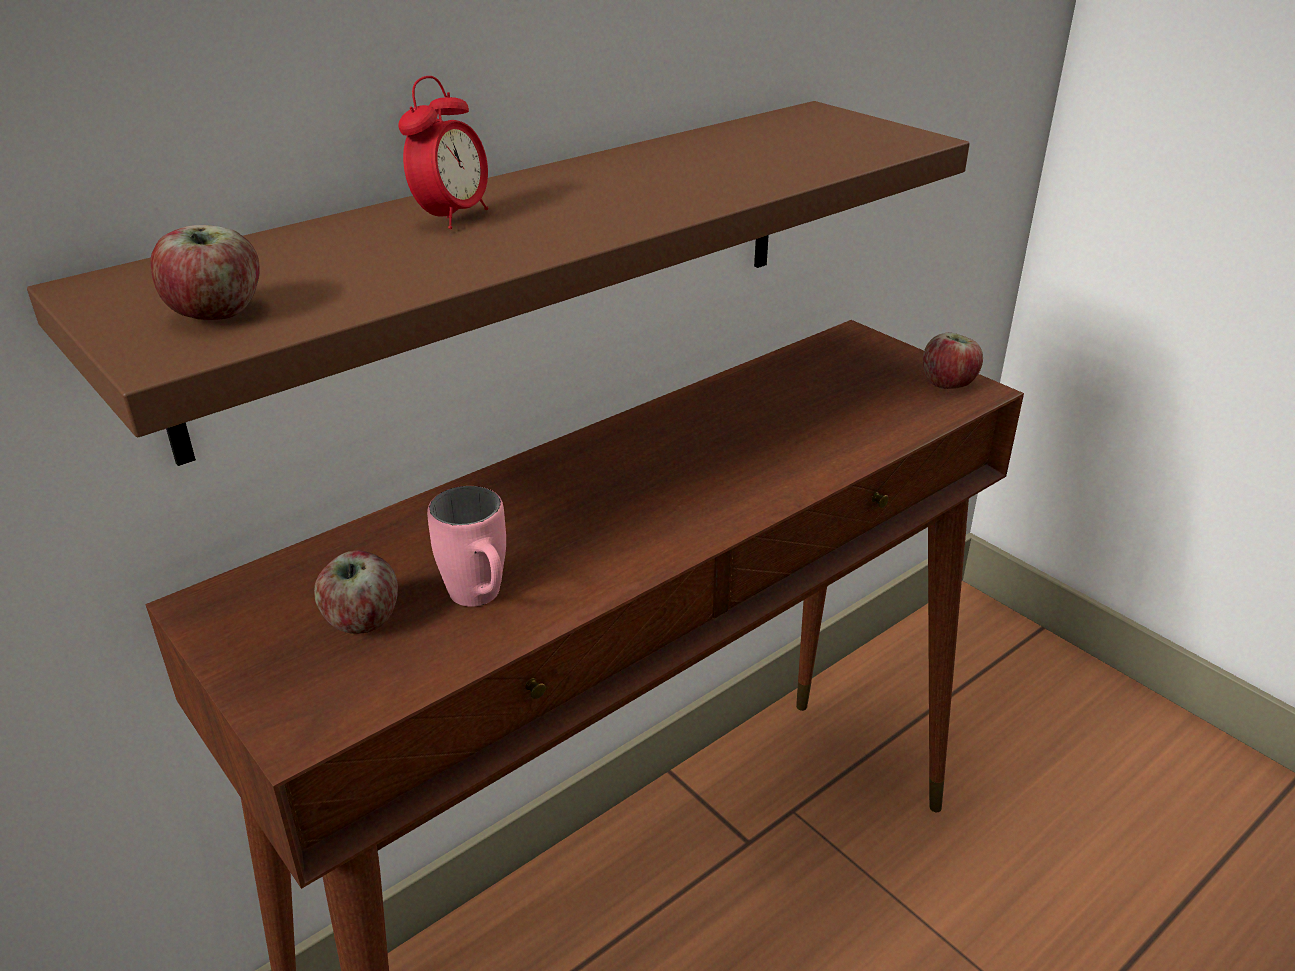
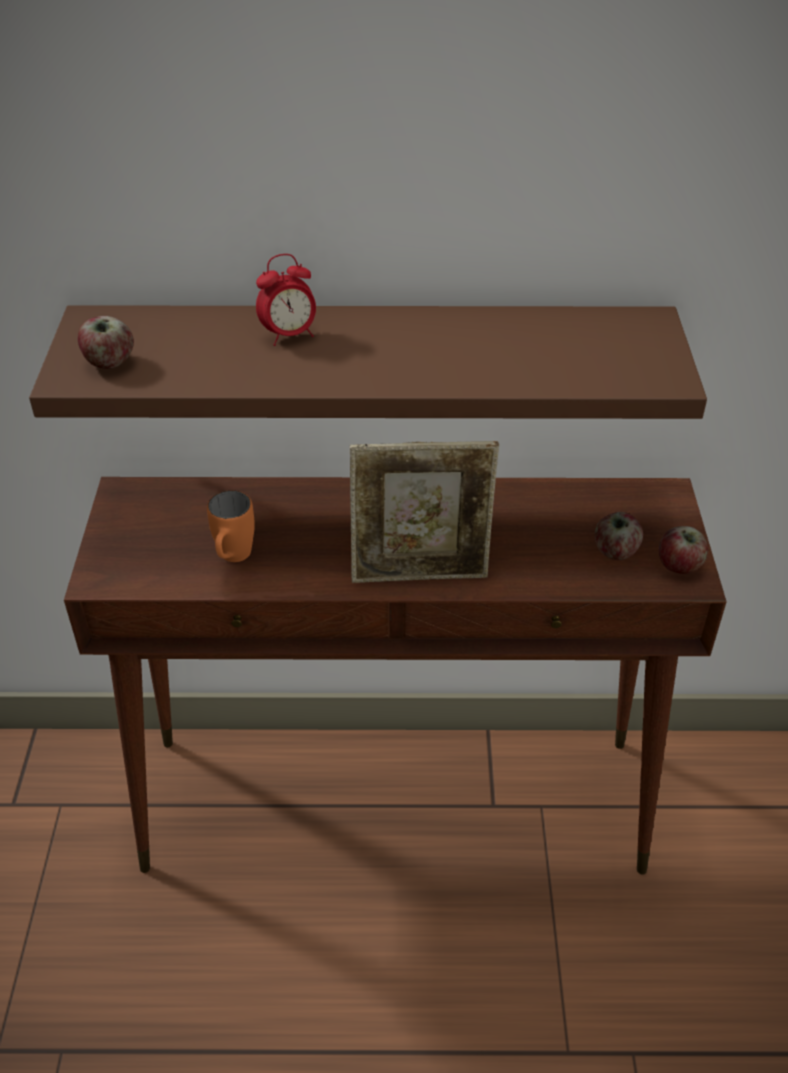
camera: 40 degrees right, 10 degrees up
apple [314,550,398,634] -> apple moved to [595,512,643,560]
pink mug [427,486,506,607] -> orange mug [207,491,255,562]
none -> picture frame [350,441,499,583]

